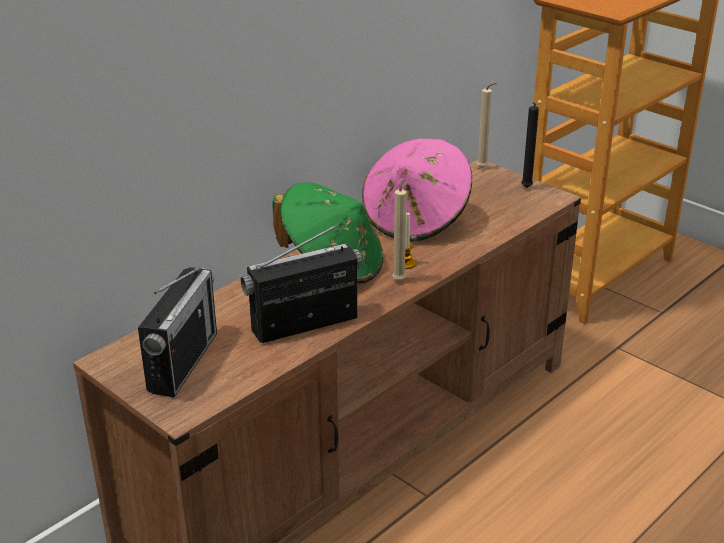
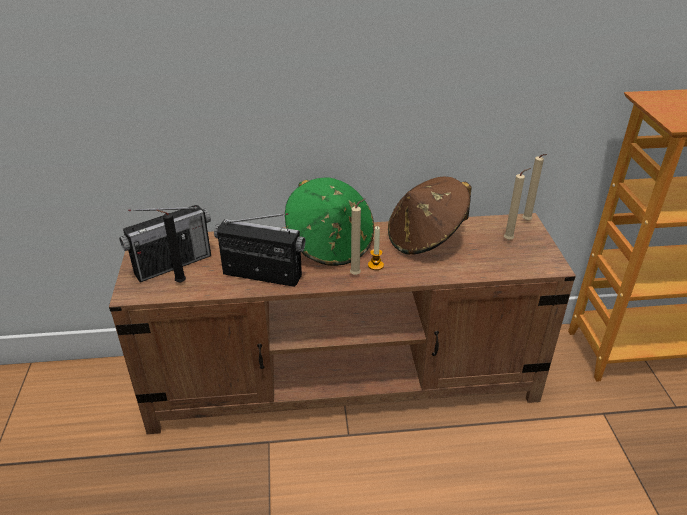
camera: 40 degrees right, 5 degrees up
pink hat [362,138,472,241] -> brown hat [388,176,471,255]
black candle [521,102,539,188] -> black candle moved to [156,210,186,282]
none -> beige candle [504,168,531,240]

